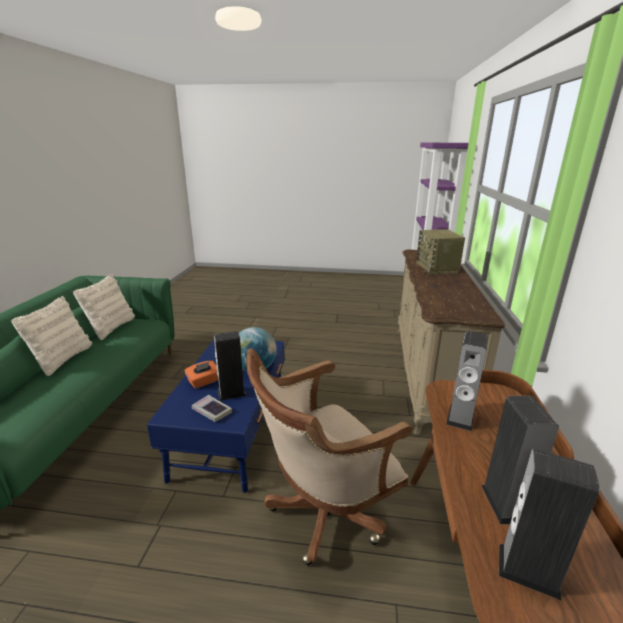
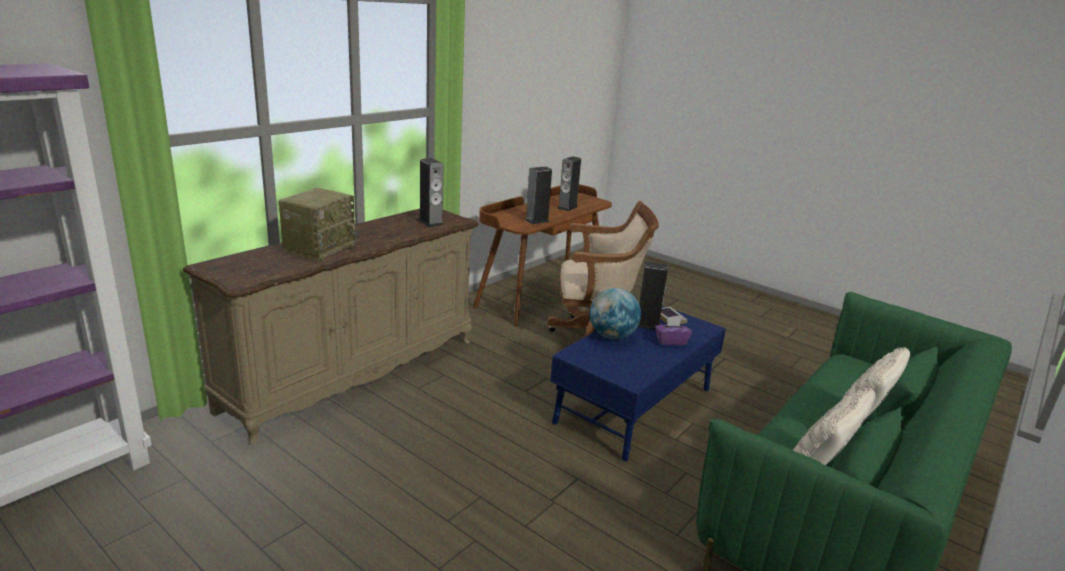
camera: 150 degrees left, 0 degrees up
orange tissue box [184,361,218,389] -> purple tissue box [655,317,692,346]
speaker [499,449,599,601] -> speaker moved to [419,158,444,227]

